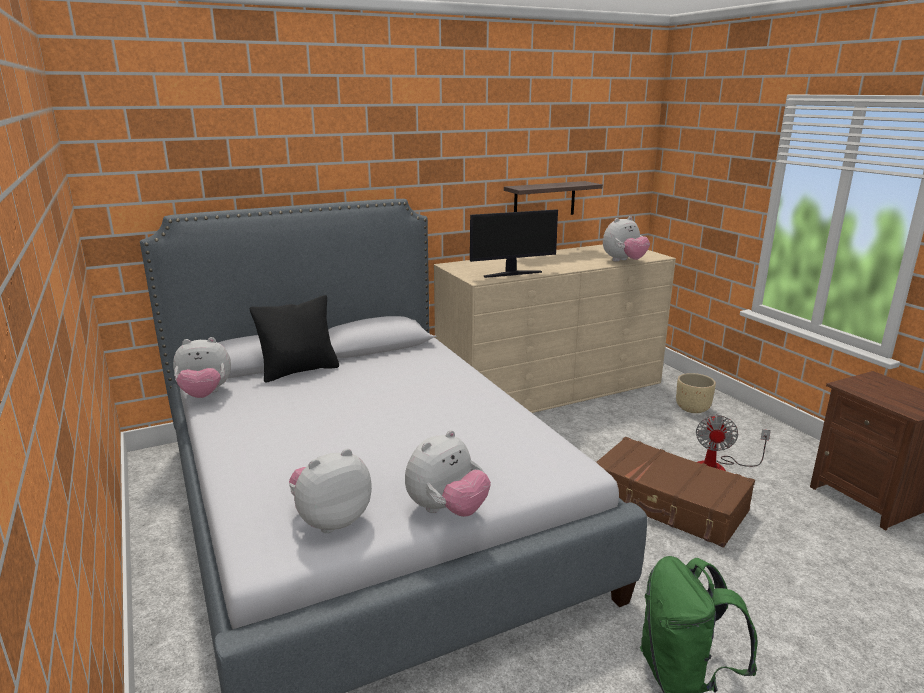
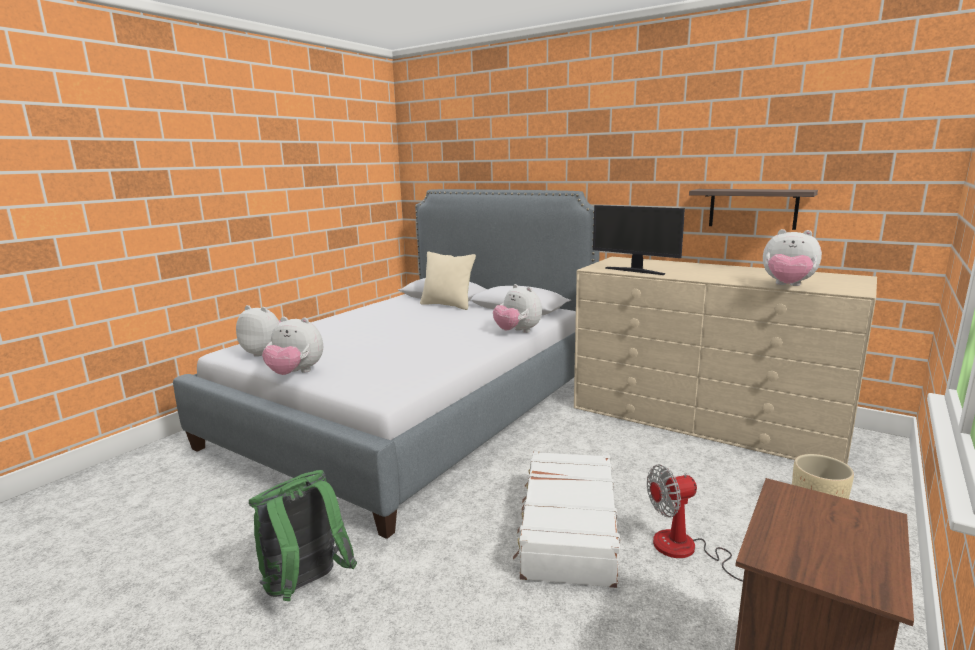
camera: 60 degrees right, 5 degrees down
plush toy [173,337,231,398] -> plush toy moved to [493,284,542,333]
black pillow [250,295,339,383] -> beige pillow [420,251,476,310]
brown suitcase [596,437,755,548] -> white suitcase [513,451,620,588]

